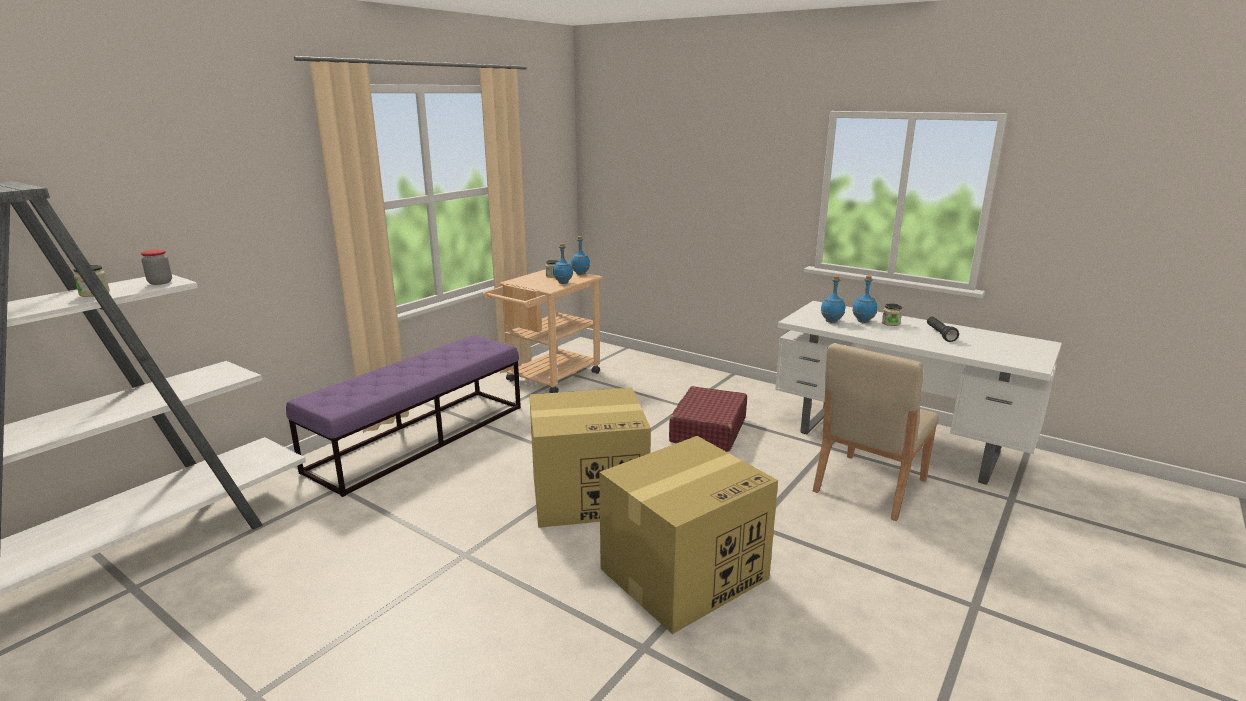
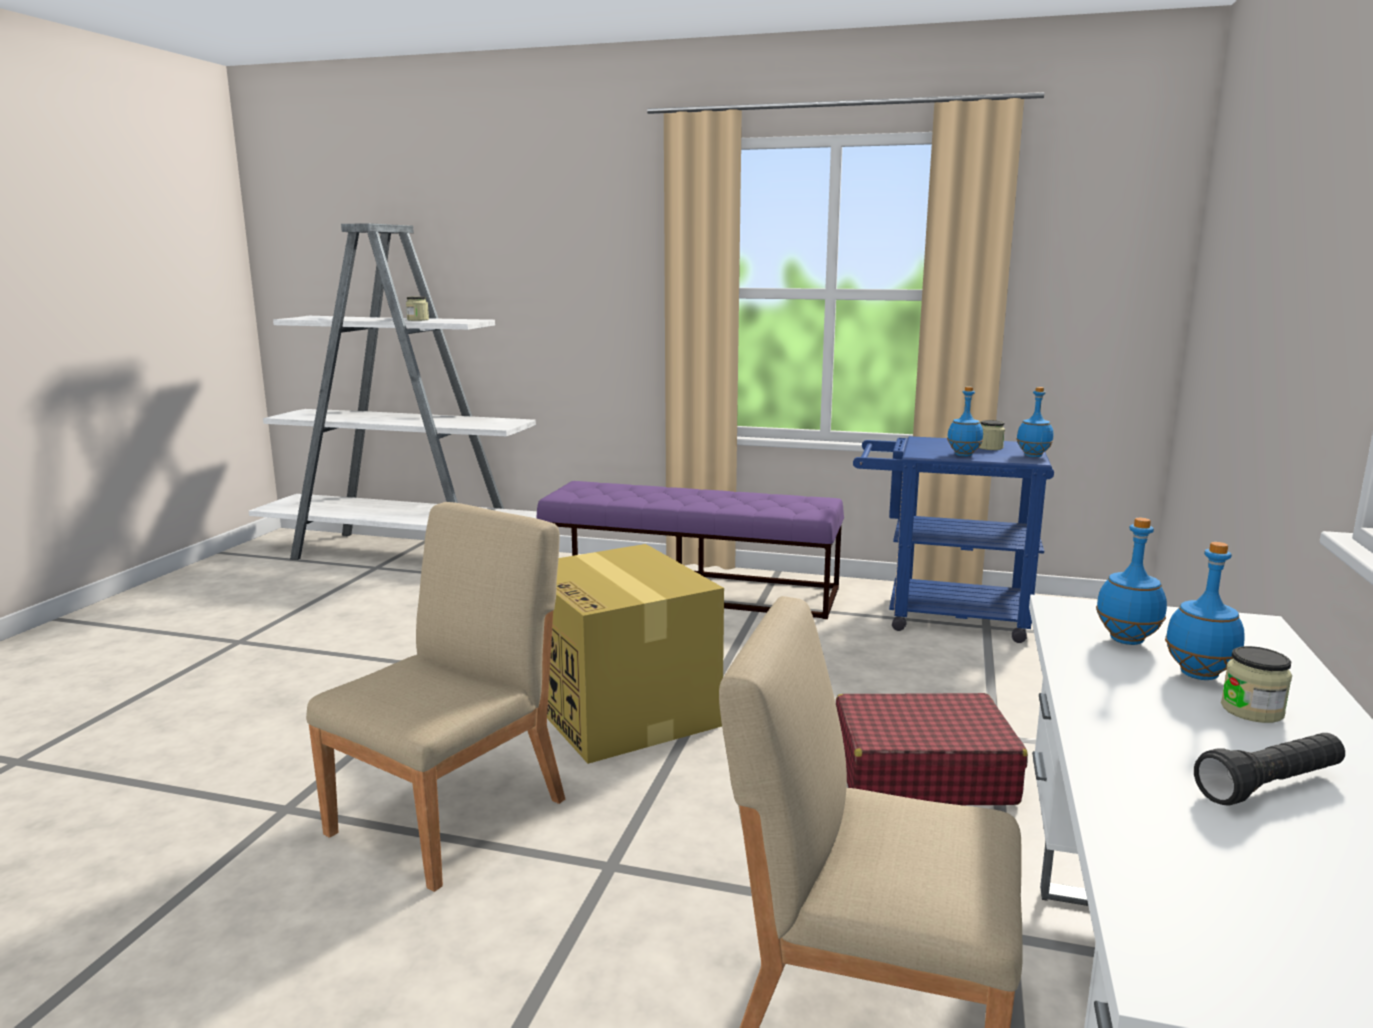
camera: 70 degrees right, 5 degrees down
jar [141,250,172,285] -> none
beige cart [482,269,603,393] -> blue cart [853,436,1054,643]
cardboard box [599,436,778,634] -> beige chair [306,502,565,892]

